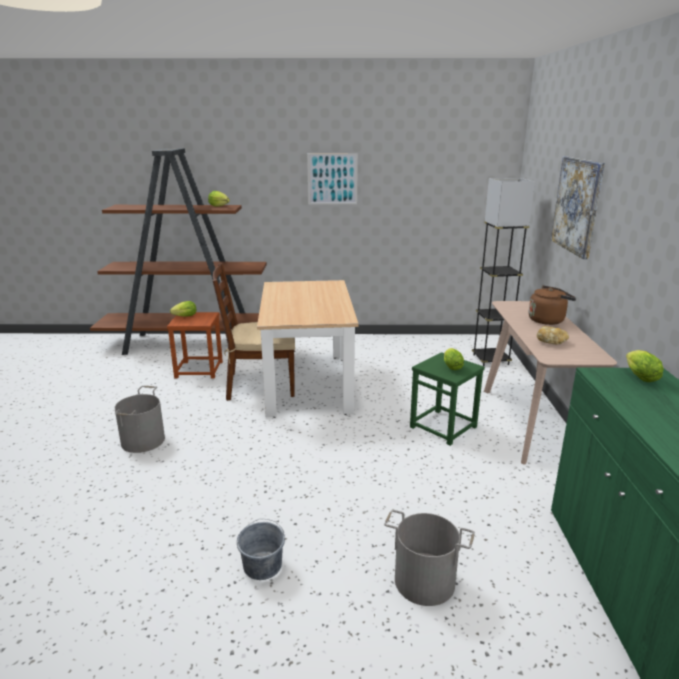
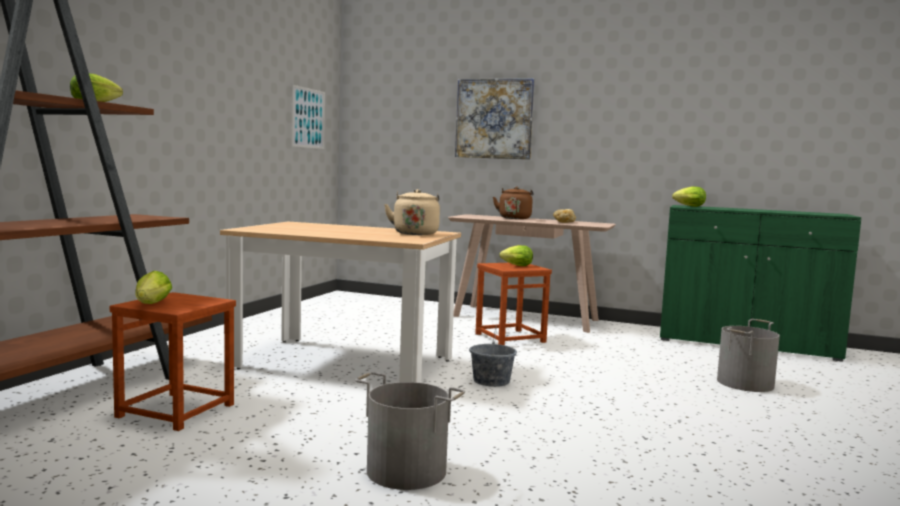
camera: 70 degrees left, 15 degrees down
brown chair [212,263,295,401] -> none
grey bucket [237,519,285,580] -> grey bucket moved to [469,325,517,387]
picture [307,153,358,205] -> picture moved to [291,85,325,149]
green stool [410,352,485,446] -> brown stool [475,263,552,345]
grey floor lamp [472,178,535,366] -> none
none -> beige kettle [384,189,440,235]

